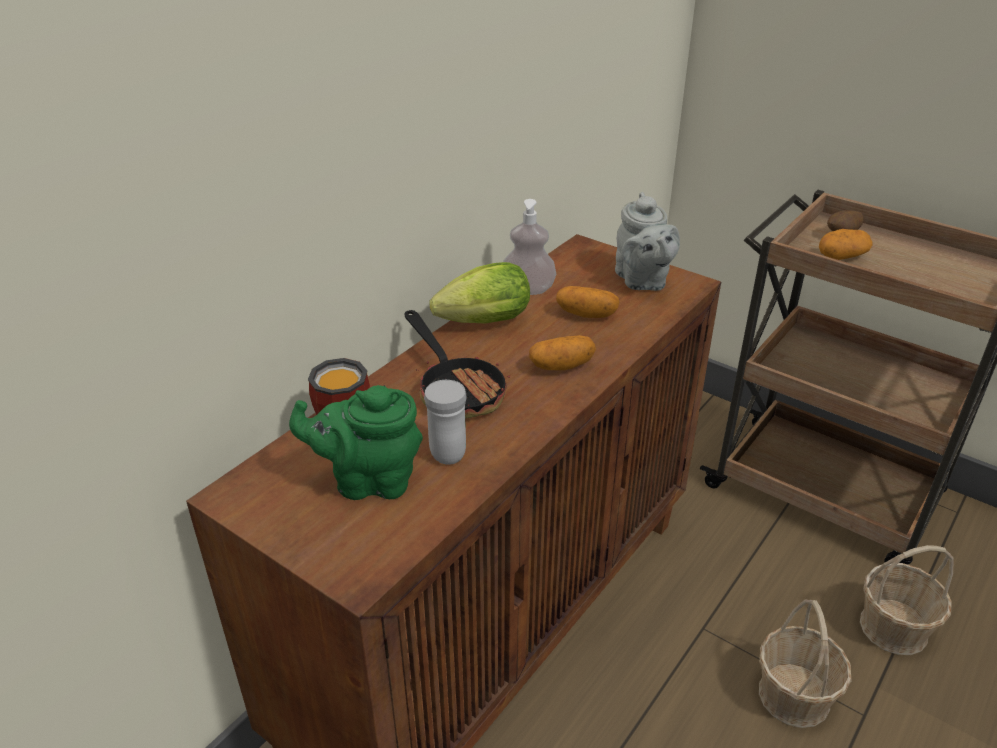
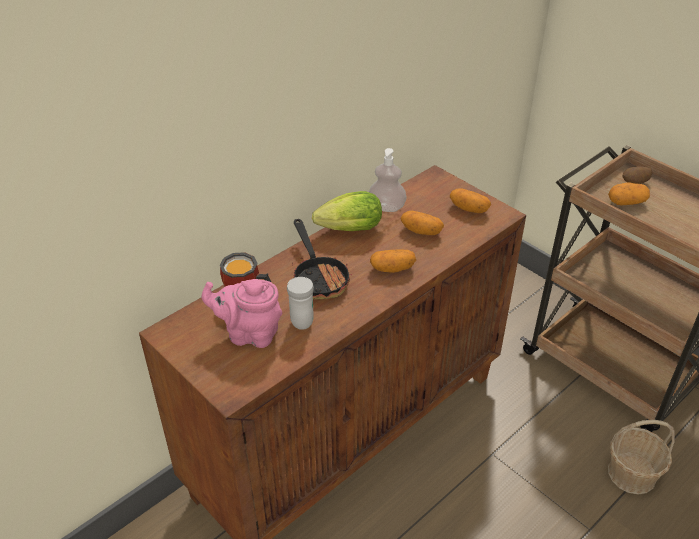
camera: 10 degrees right, 5 degrees up
green teapot [289,385,423,500] -> pink teapot [201,279,282,348]
grey teapot [615,192,680,291] -> potato [450,188,491,213]
basket [759,599,852,728] -> none

